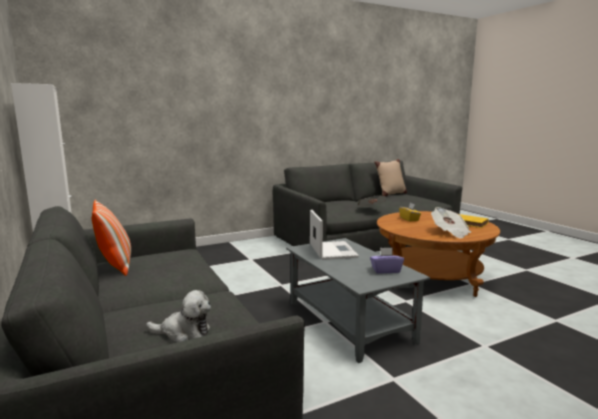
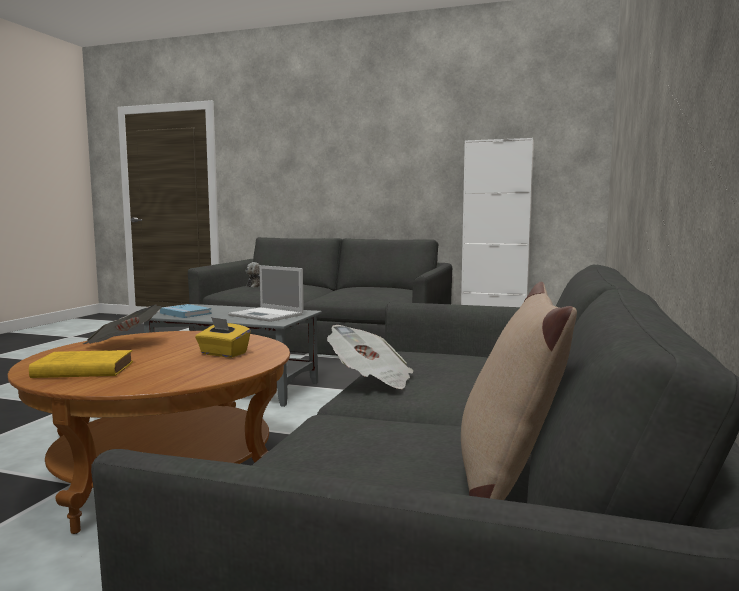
camera: 135 degrees right, 5 degrees down
pillow [92,200,131,276] -> none
purple tissue box [370,247,404,274] -> blue book [160,304,211,318]

